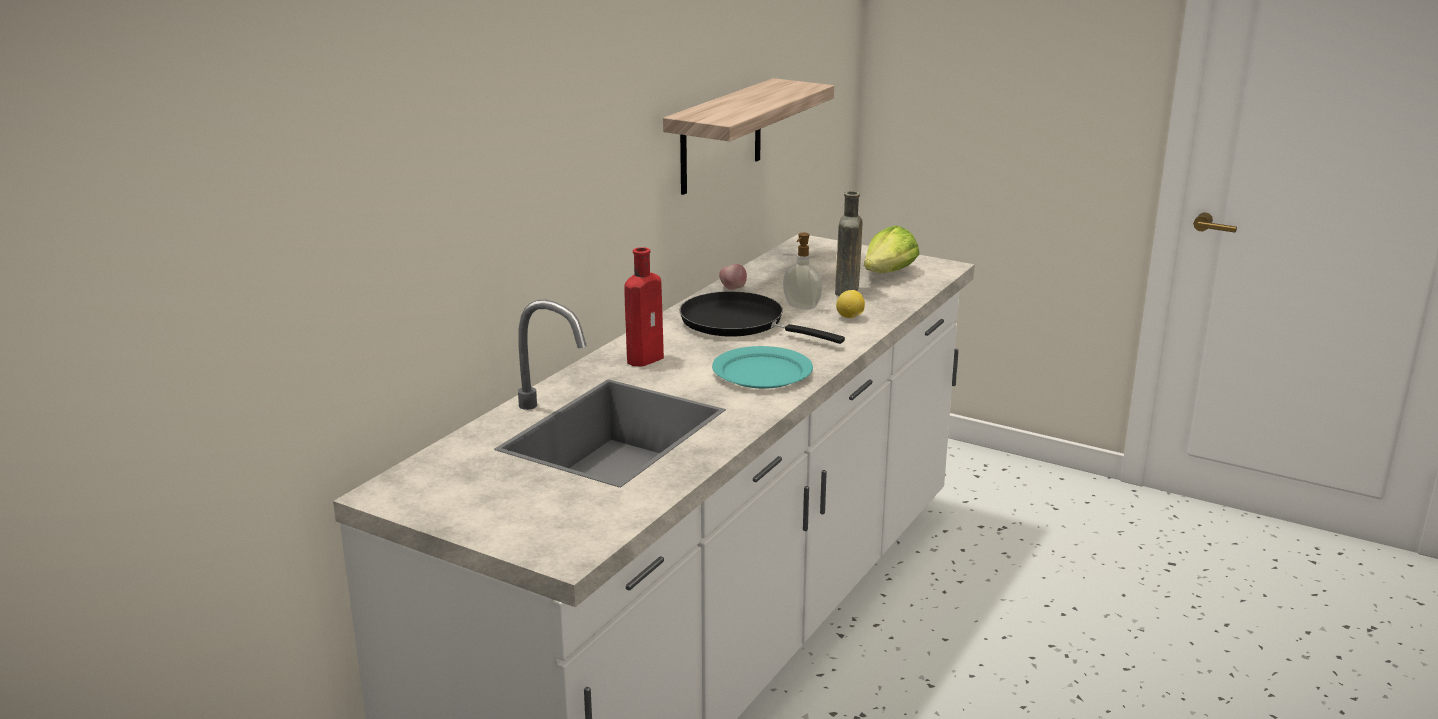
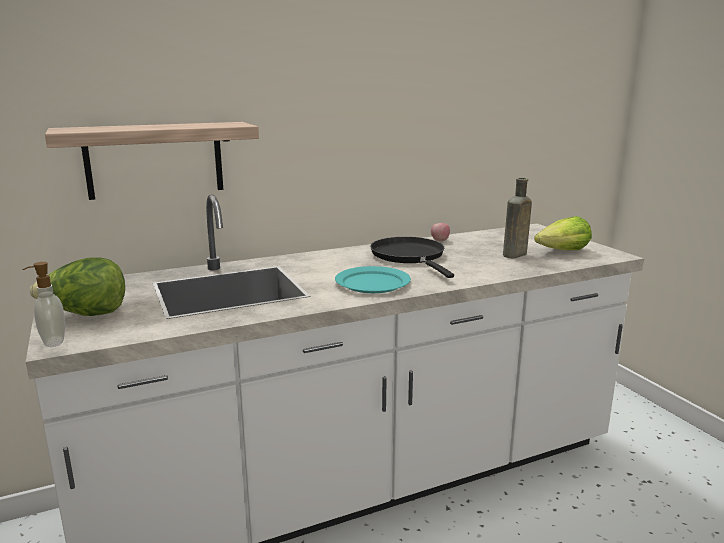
camera: 35 degrees right, 5 degrees down
red bottle [624,247,664,366] -> none
shelf [663,78,834,195] -> shelf moved to [45,122,259,200]
soap dispenser [783,233,822,310] -> soap dispenser moved to [22,262,66,347]
lemon [836,290,865,318] -> none
none -> lettuce [30,258,125,316]

